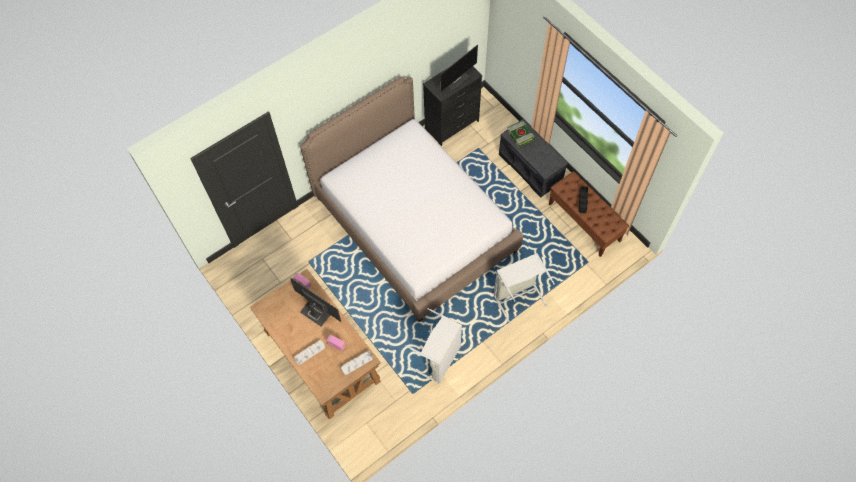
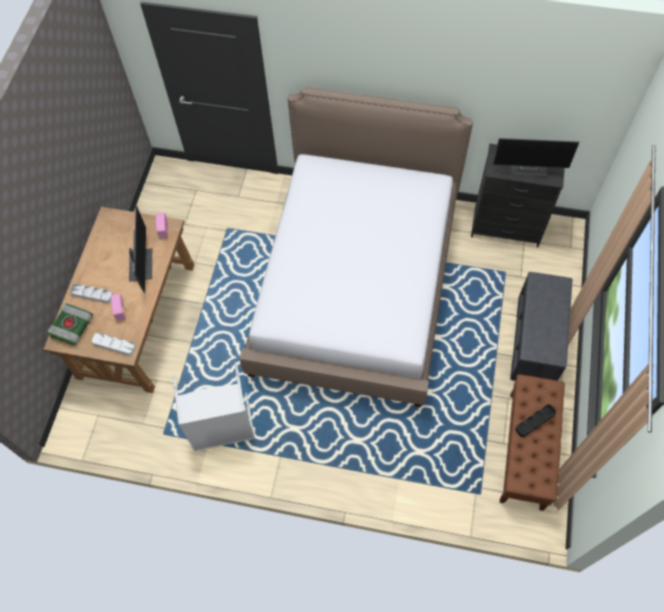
camera: 50 degrees right, 0 degrees up
grey laundry basket [494,253,555,324] -> none
book [507,121,535,147] -> book moved to [48,303,93,346]

